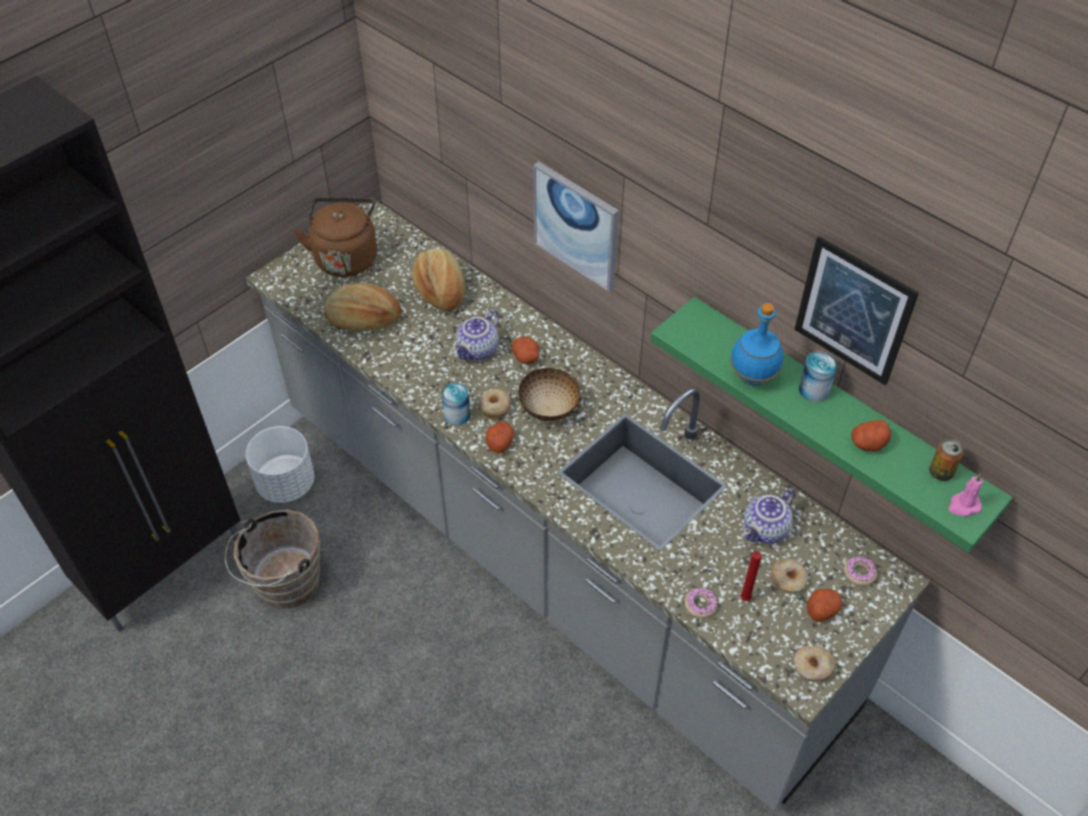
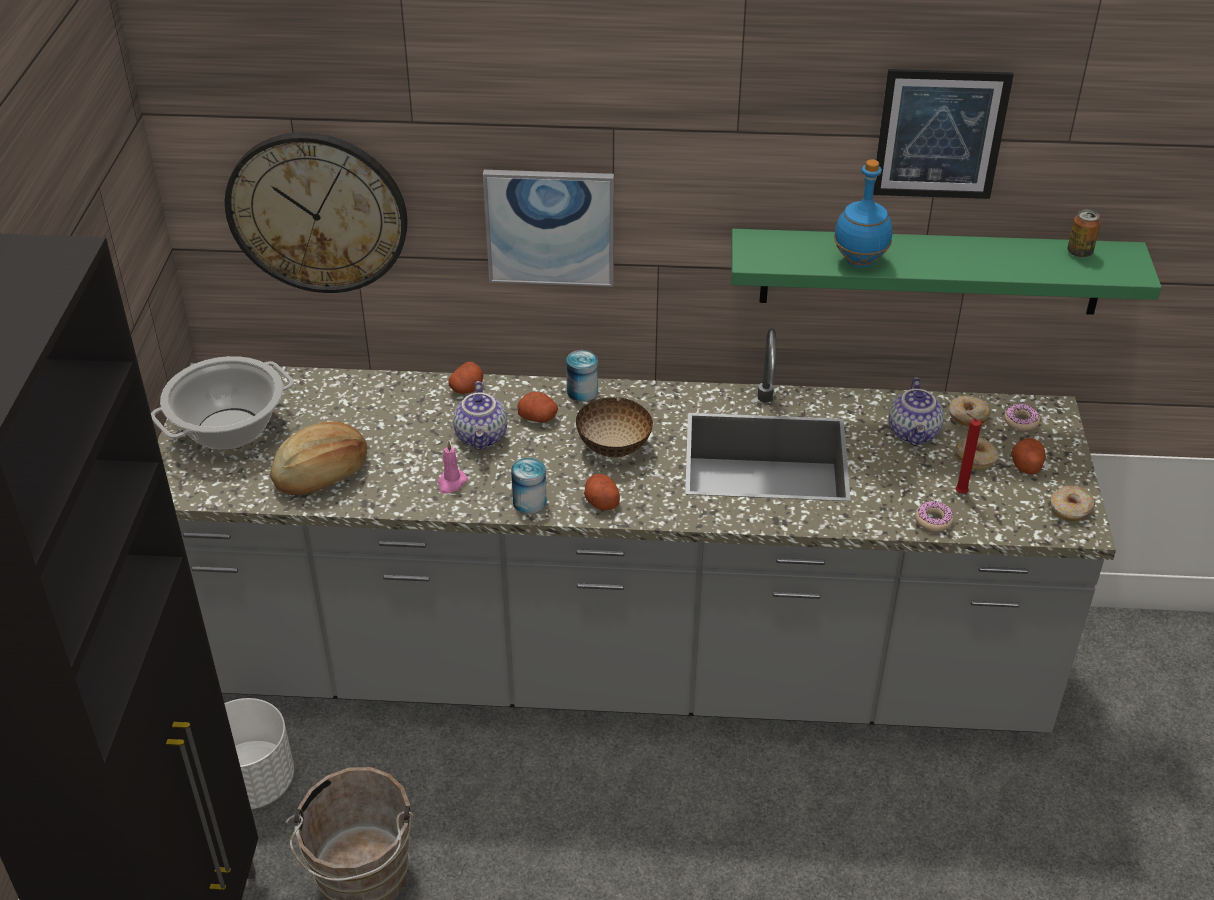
camera: 40 degrees left, 10 degrees down
brown kettle [294,198,377,277] -> cooking pot [151,356,294,450]
bread [412,248,465,311] -> none
donut [479,389,511,419] -> donut moved to [948,396,991,428]
can [799,352,838,402] -> can moved to [566,350,598,402]
potato [851,420,891,452] -> potato moved to [449,362,483,394]
pink candle [948,473,983,516] -> pink candle moved to [437,441,468,494]
none -> wall clock [225,132,408,293]

